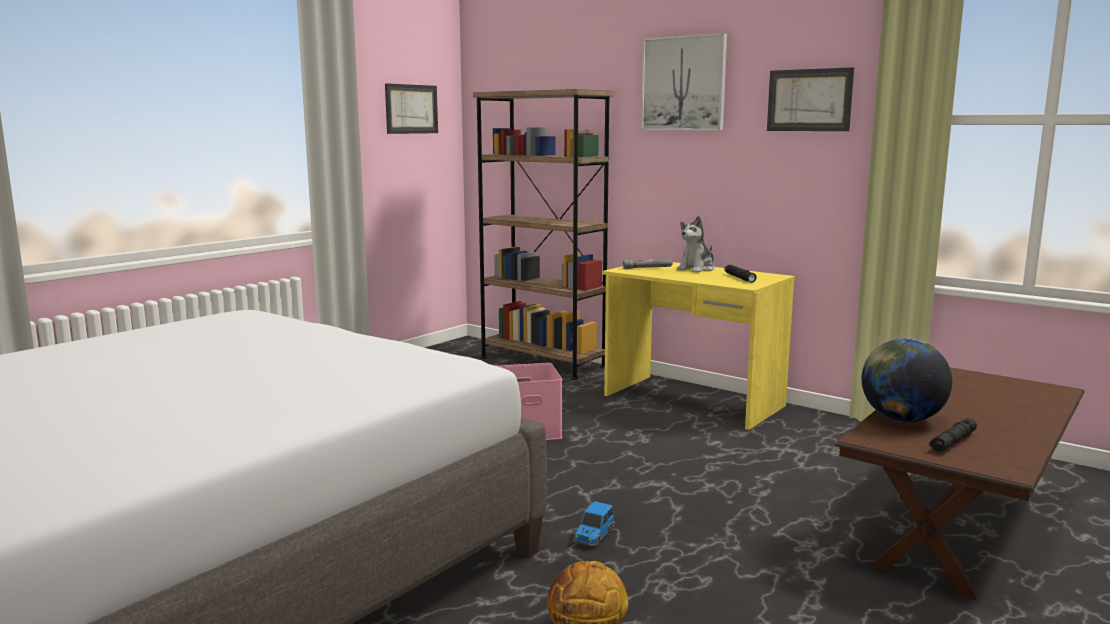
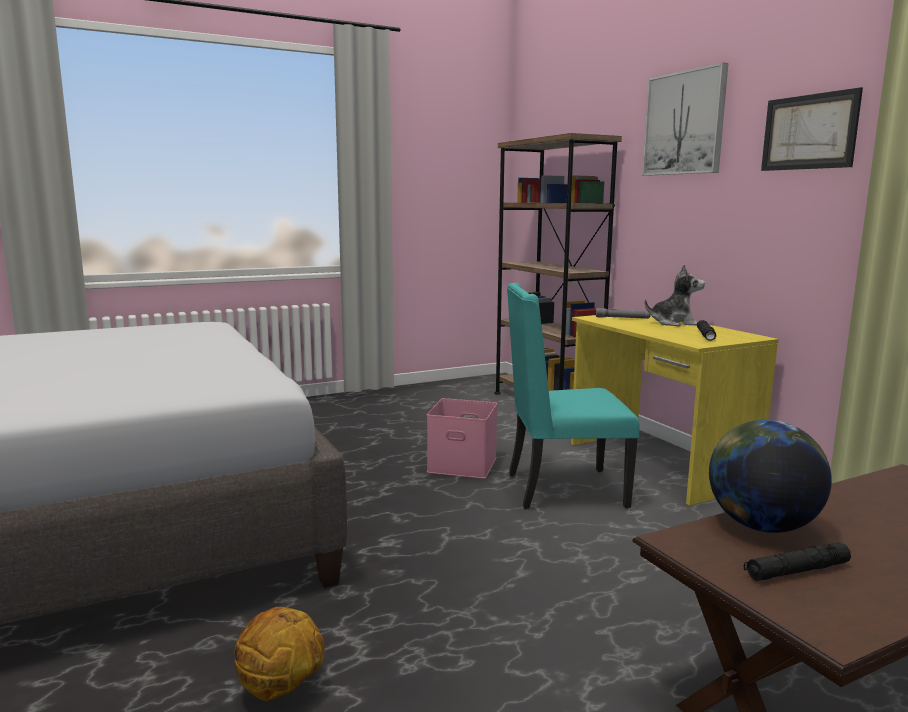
camera: 25 degrees right, 0 degrees up
picture [385,83,438,134] -> none
toy car [573,501,615,547] -> none
plush toy [677,216,715,273] -> plush toy turned 150 degrees counterclockwise [645,265,705,327]
none -> turquoise chair [507,283,640,509]

